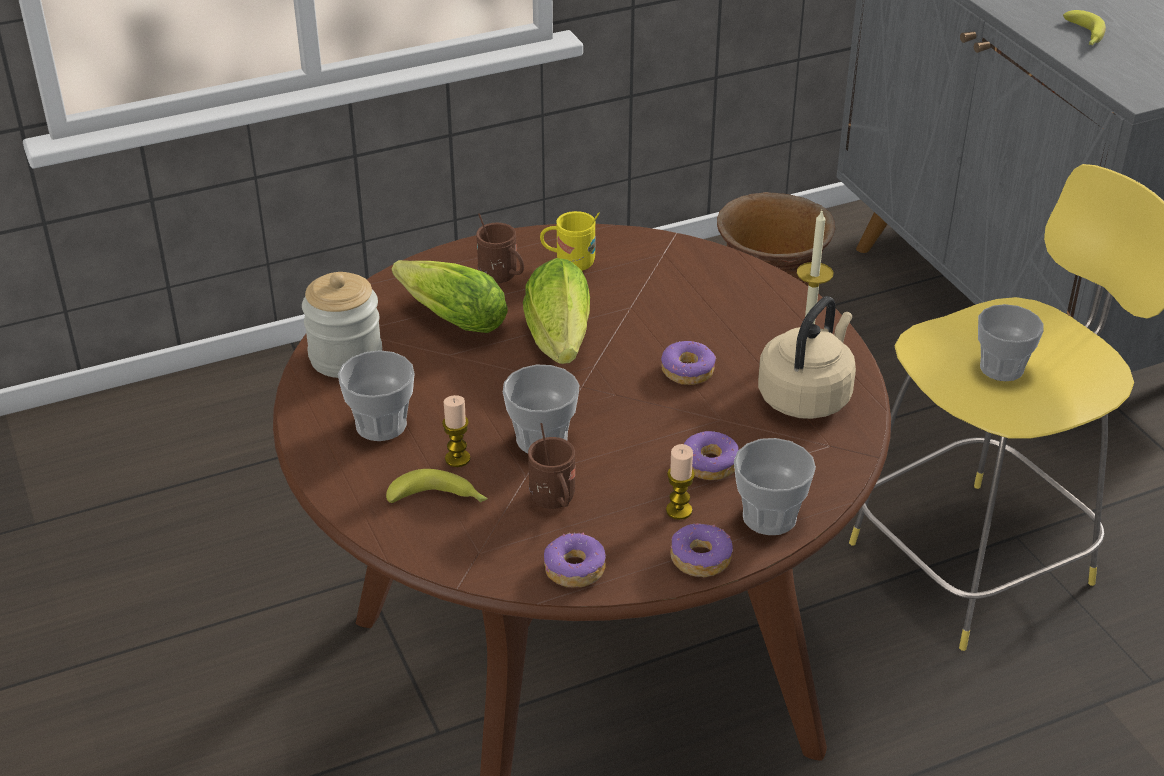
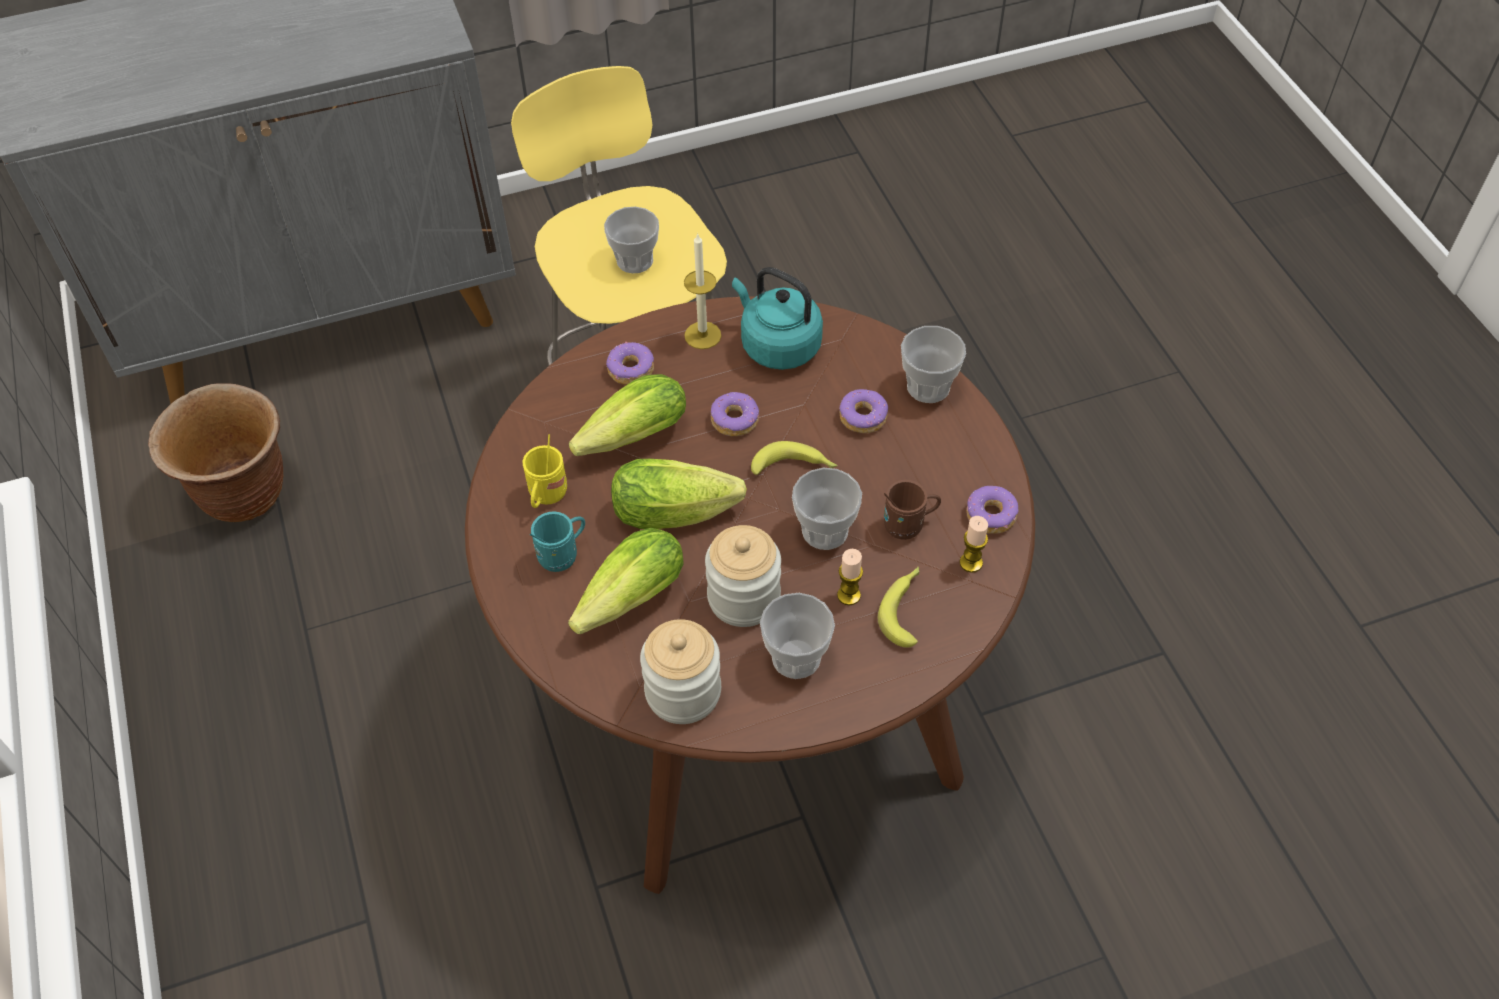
camera: 85 degrees left, 15 degrees up
brown mug [476,213,524,283] -> turquoise mug [530,511,585,572]
candle [666,444,695,520] -> candle moved to [960,516,988,573]
donut [670,523,733,578] -> donut moved to [606,342,654,385]
beige kettle [758,296,856,419] -> turquoise kettle [732,267,823,370]
banana [1063,10,1106,45] -> banana moved to [751,441,838,475]
none -> lettuce [569,374,686,456]
none -> jar [705,525,781,627]

